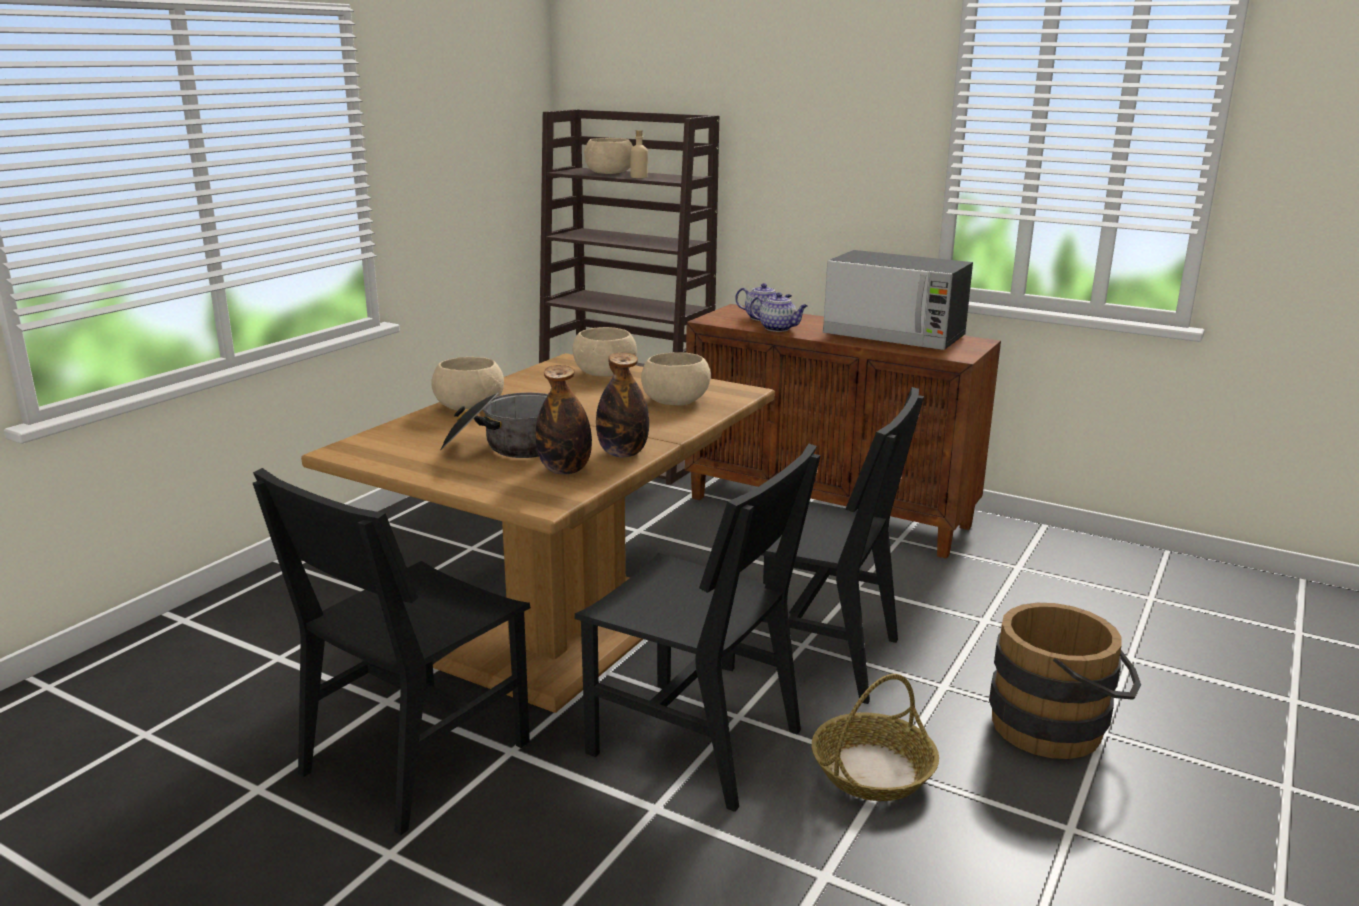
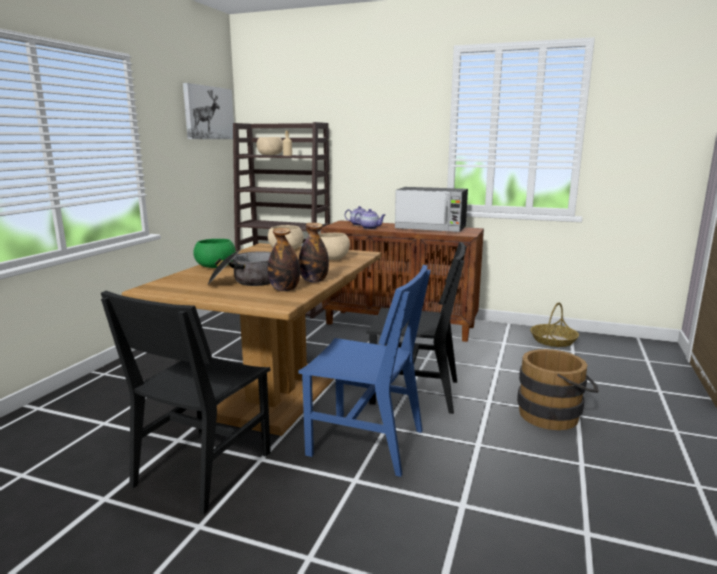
camera: 10 degrees left, 5 degrees down
beige bowl [431,357,504,410] -> green bowl [193,239,236,268]
black chair [574,444,821,812] -> blue chair [298,265,431,477]
basket [812,674,939,801] -> basket moved to [530,303,579,347]
none -> picture [183,83,234,139]

